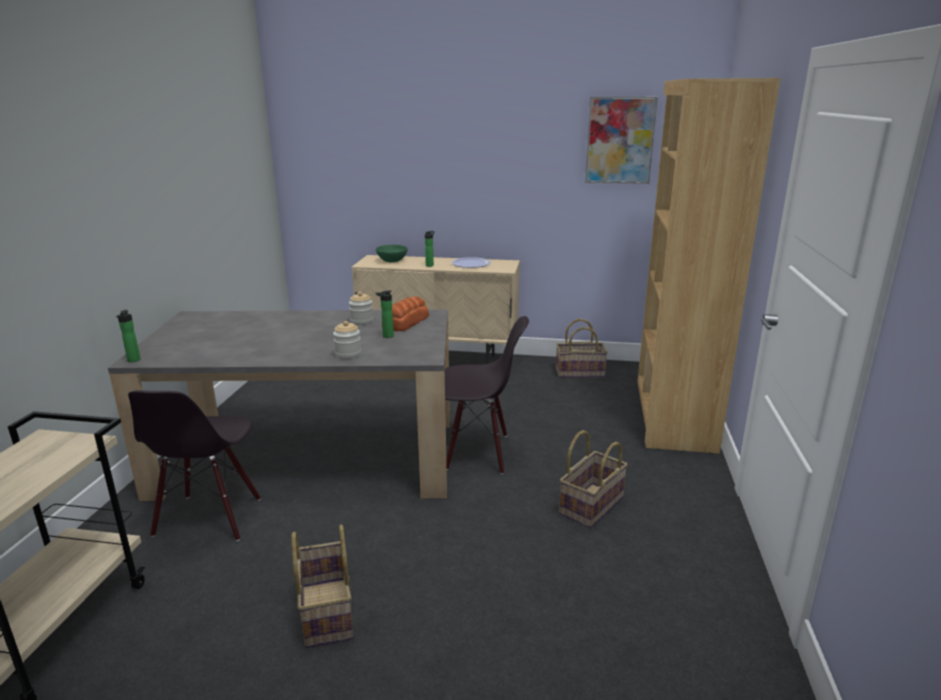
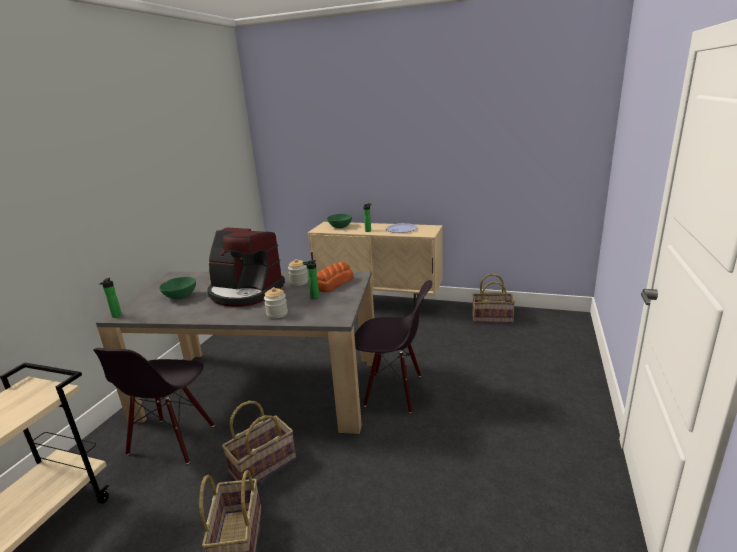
camera: 10 degrees right, 0 degrees up
basket [559,430,628,528] -> basket moved to [222,401,296,483]
picture [585,97,658,184] -> none
brown bookcase [637,78,780,454] -> none
none -> green bowl [159,277,196,299]
none -> coffee machine [207,228,285,307]

